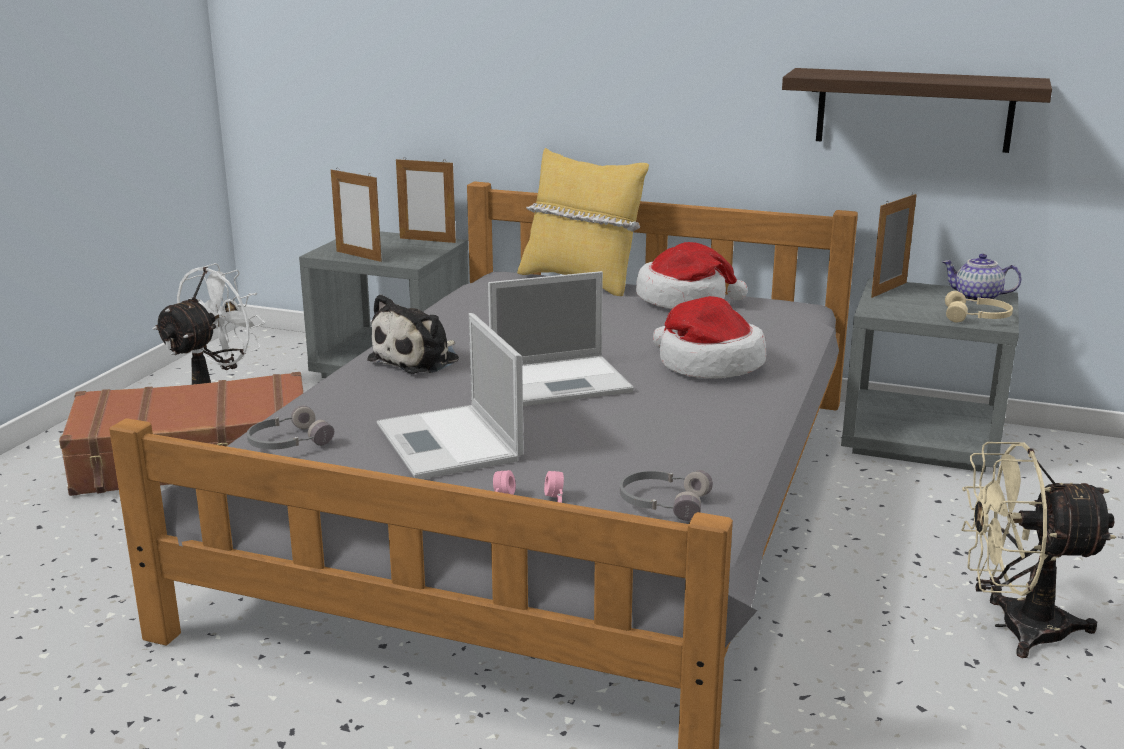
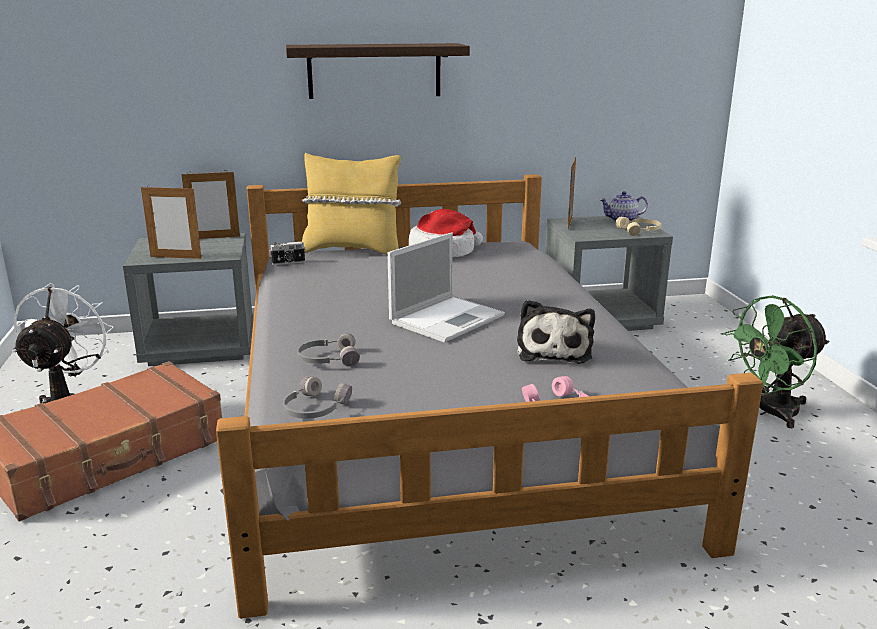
camera: 30 degrees left, 0 degrees up
plush toy [367,294,459,374] -> plush toy moved to [517,299,595,364]
laptop [377,313,524,479] -> none
grey headphones [620,470,713,521] -> grey headphones moved to [297,333,360,366]
hat [653,296,766,379] -> none
shelf [782,68,1052,153] -> shelf moved to [286,43,470,99]
beige fan [961,442,1116,658] -> green fan [724,295,829,428]
none -> camera [269,242,306,265]

